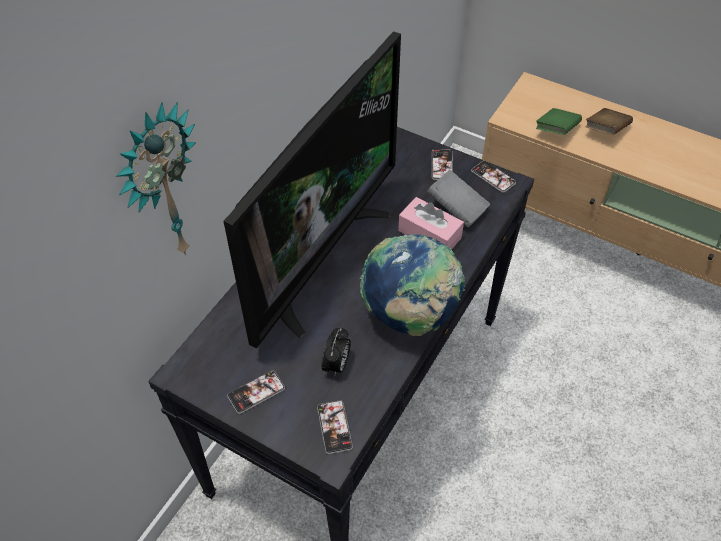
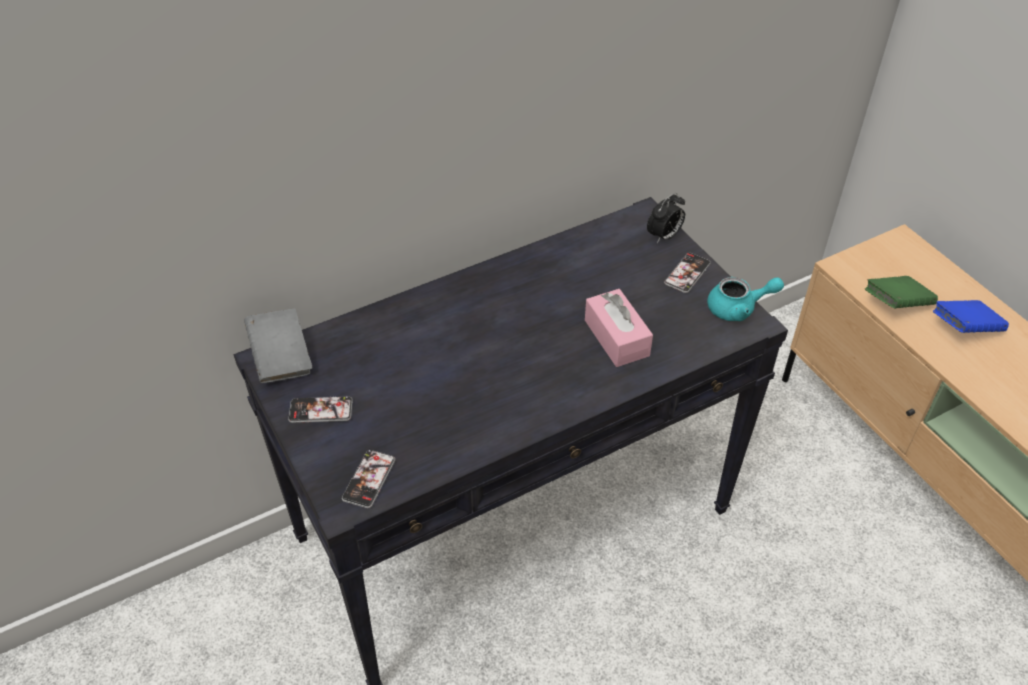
camera: 30 degrees right, 5 degrees down
wall clock [116,102,196,256] -> none
television [223,31,401,348] -> none
alarm clock [322,328,351,375] -> alarm clock moved to [647,193,685,243]
globe [360,234,465,336] -> none
grey book [427,170,490,228] -> grey book moved to [244,308,312,383]
phone [471,161,516,193] -> turquoise teapot [707,277,784,321]
brown book [585,108,633,134] -> blue book [933,300,1009,333]

